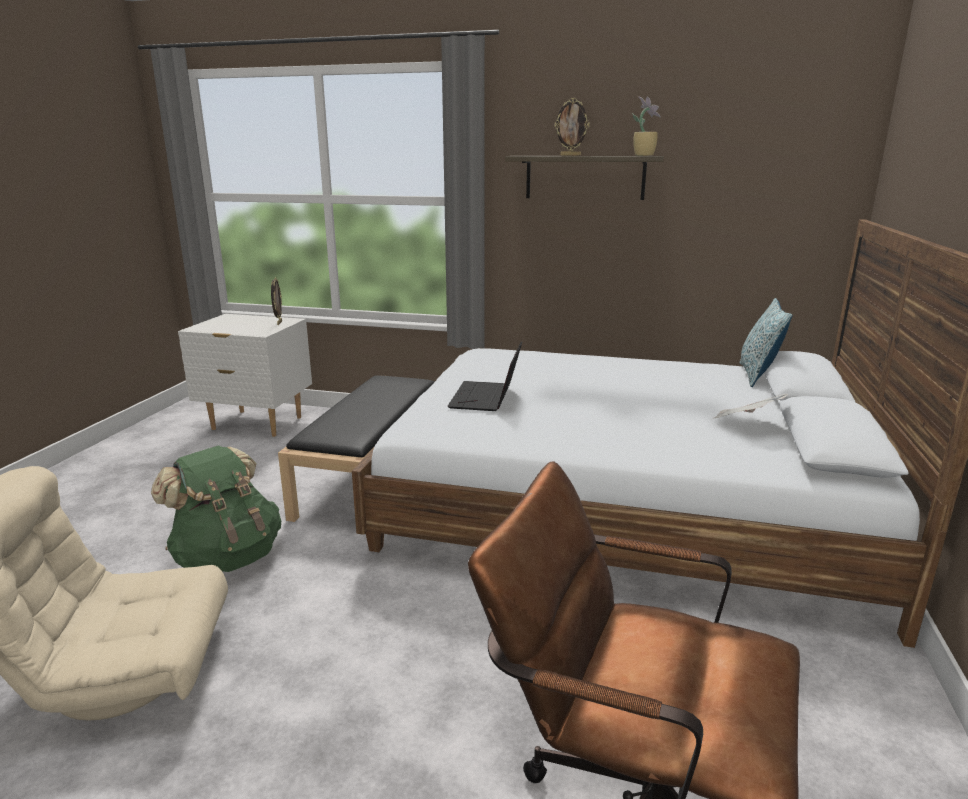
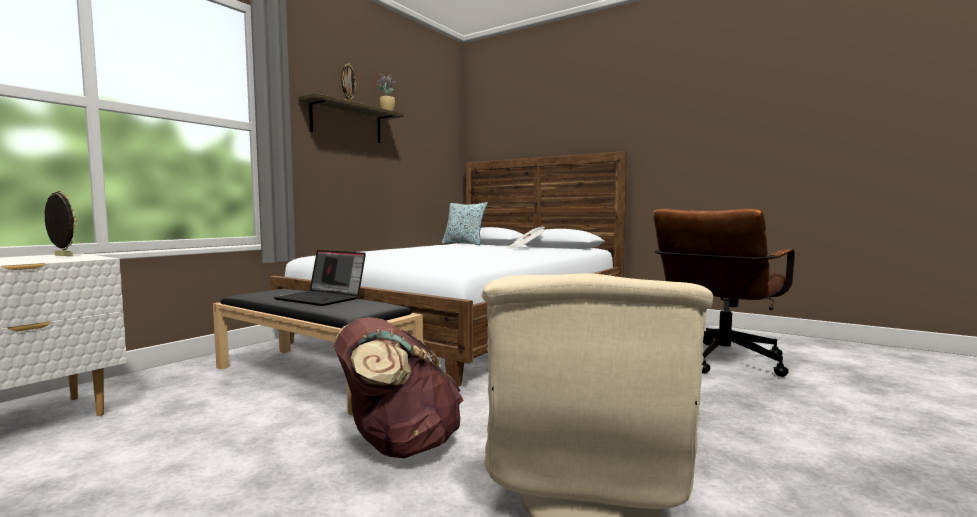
camera: 70 degrees left, 15 degrees down
green backpack [151,445,281,572] -> brown backpack [334,317,463,458]
laptop [448,341,522,411] -> laptop moved to [274,250,366,306]

